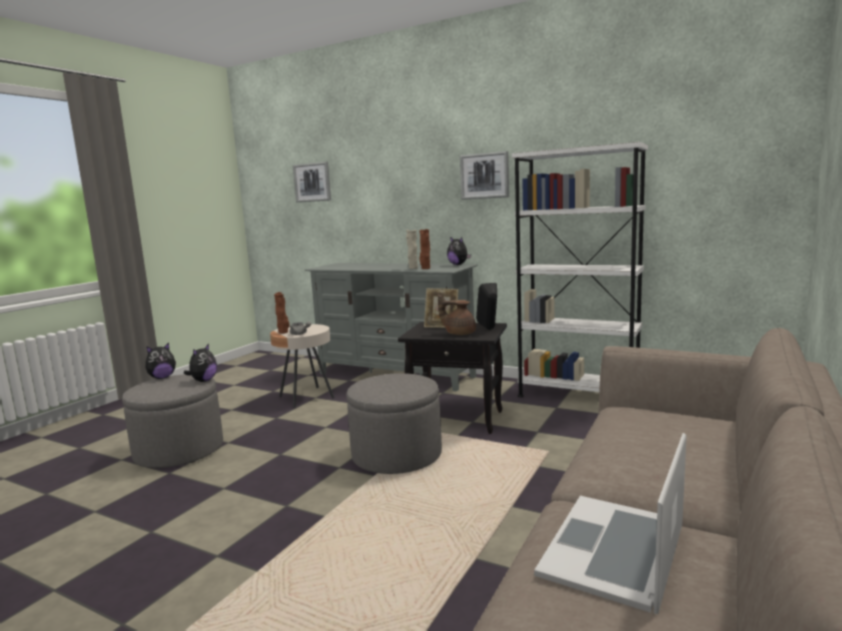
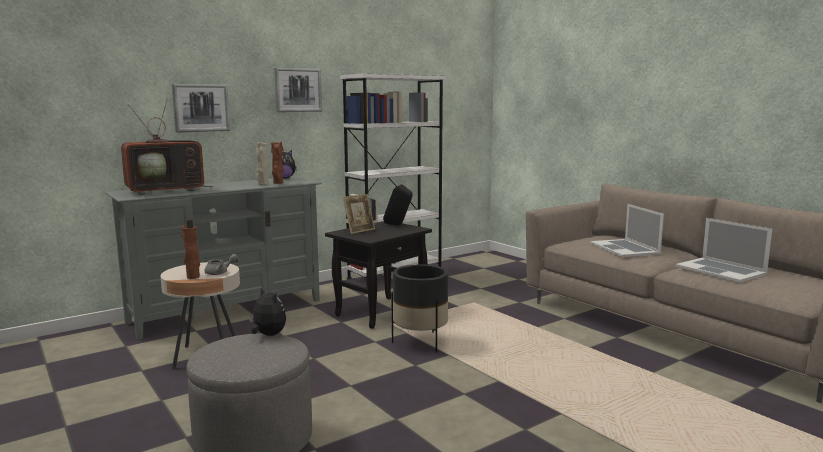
camera: 65 degrees left, 0 degrees up
plush toy [146,343,176,379] -> none
picture [293,162,331,202] -> picture moved to [172,84,230,133]
grey ottoman [346,373,442,474] -> black planter [391,264,448,352]
brown teapot [438,294,476,335] -> none
none -> television [121,98,213,195]
none -> laptop [590,204,664,257]

